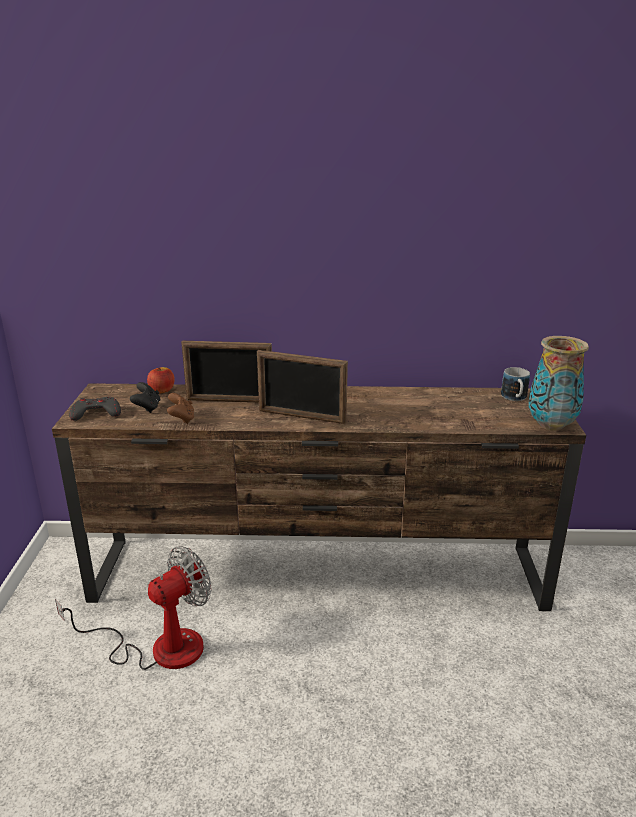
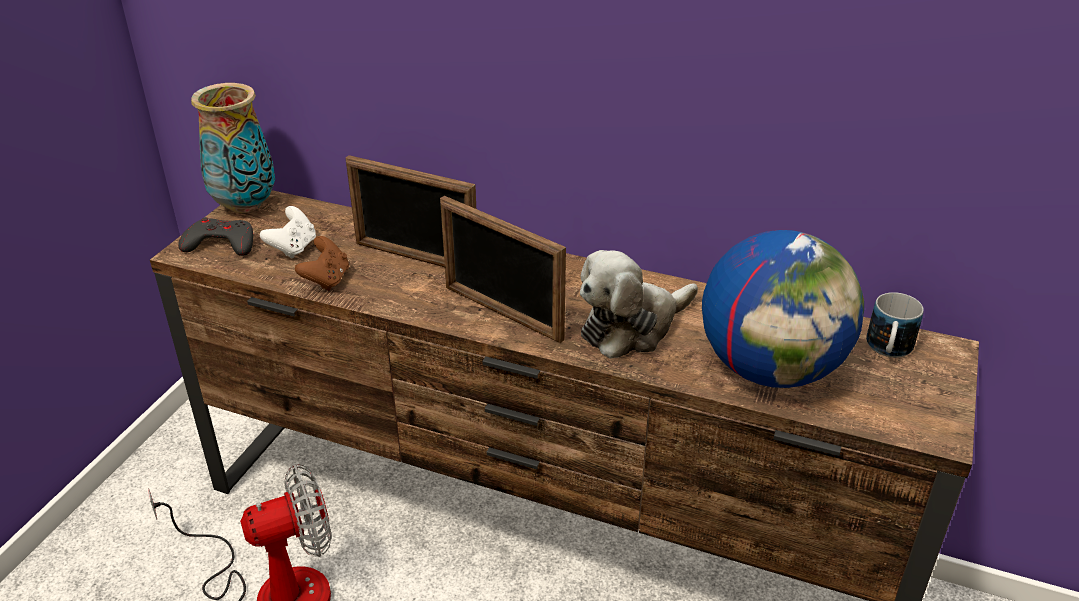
camera: 20 degrees right, 10 degrees up
black game controller [130,382,160,413] -> white game controller [260,206,316,259]
apple [147,367,175,393] -> none
vase [528,336,589,431] -> vase moved to [191,83,275,213]
none -> plush toy [580,250,698,359]
none -> globe [702,230,864,388]

